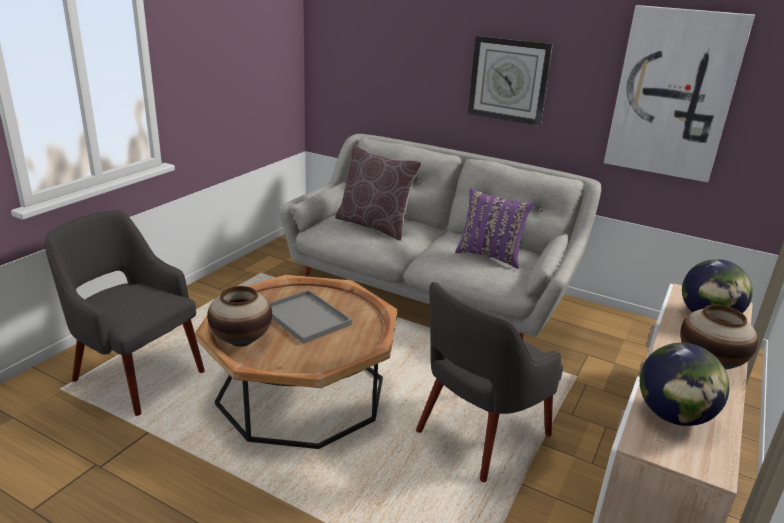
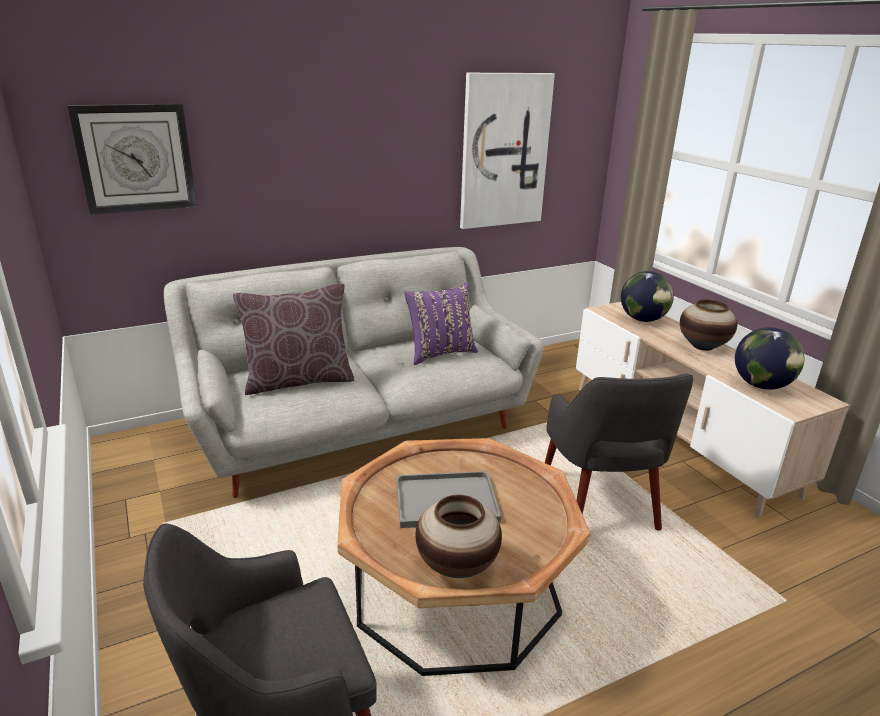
camera: 55 degrees left, 0 degrees up
wall clock [468,35,553,126] -> wall clock moved to [67,104,197,215]

